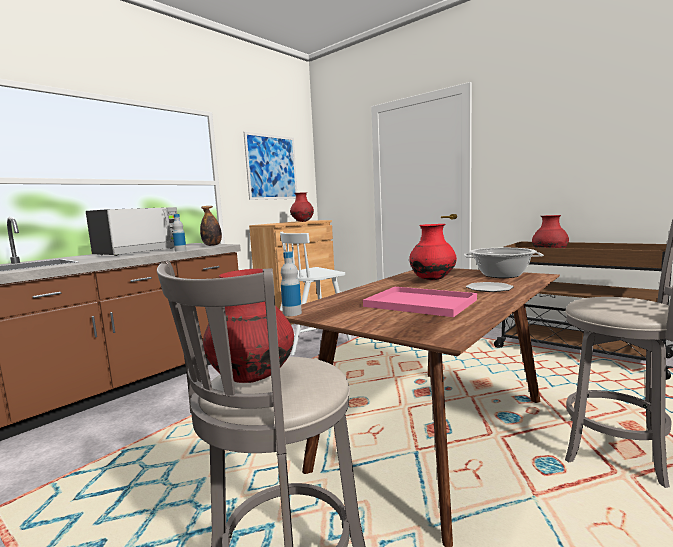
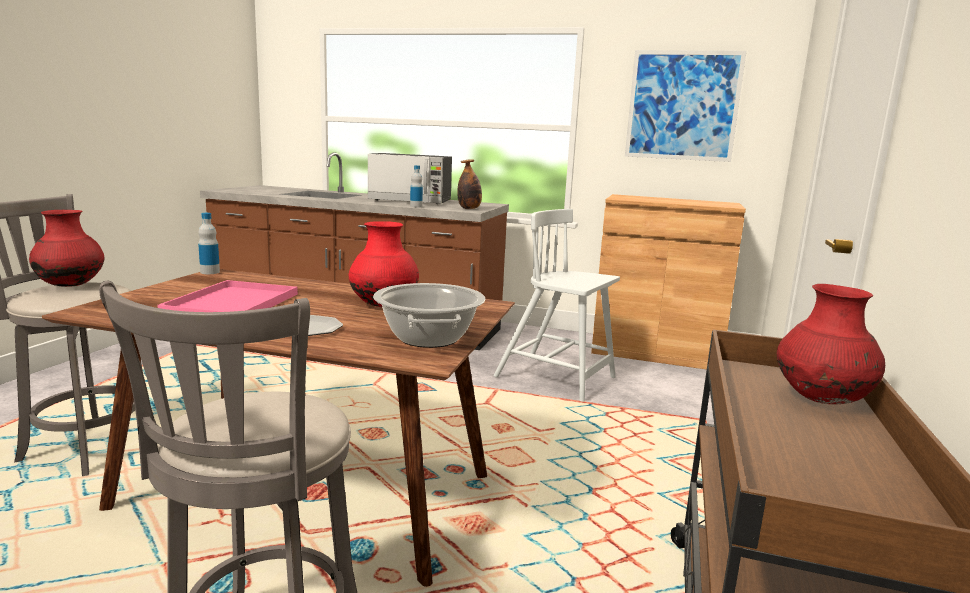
camera: 65 degrees right, 5 degrees up
red vase [290,192,314,222] -> none

